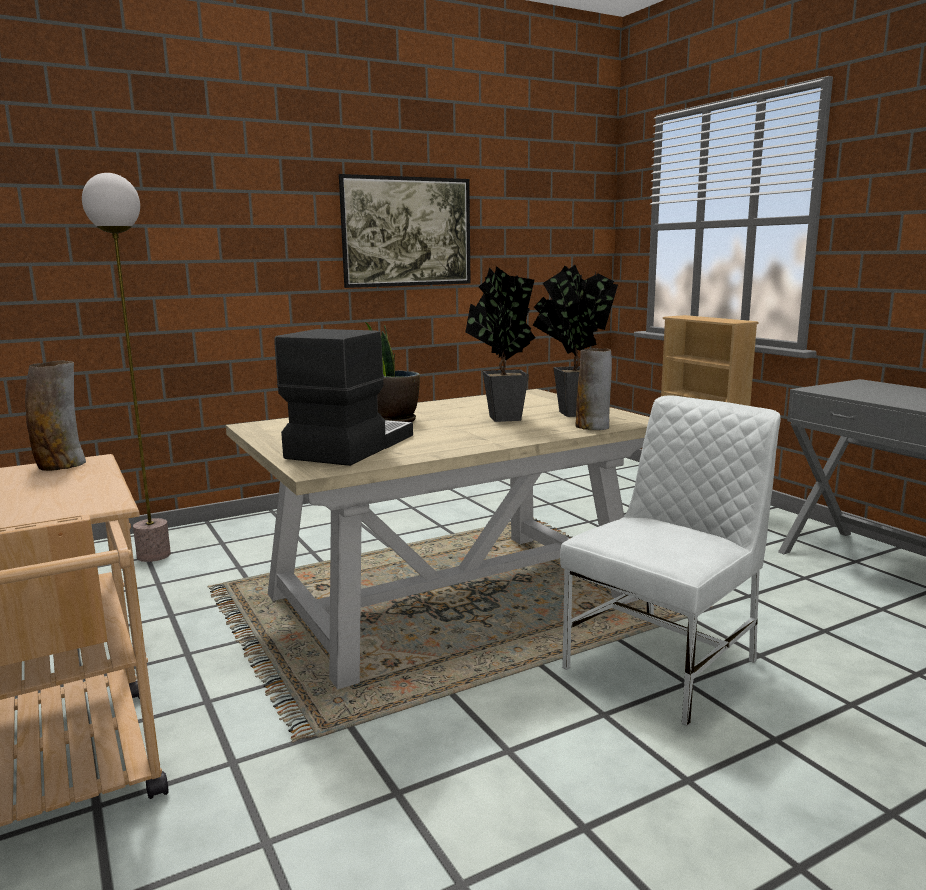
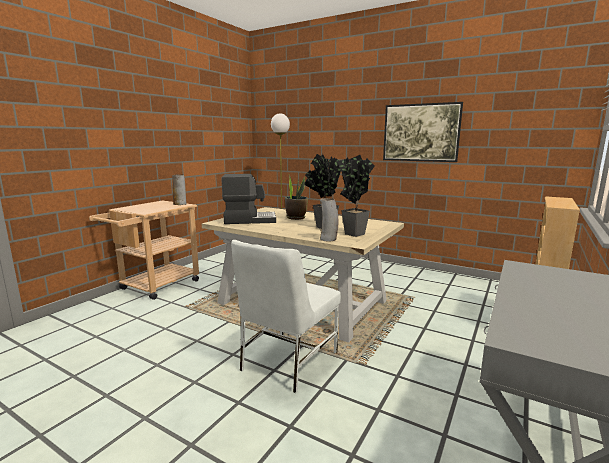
camera: 60 degrees right, 0 degrees up
white chair [560,395,781,726] -> white chair turned 105 degrees clockwise [231,240,341,393]

